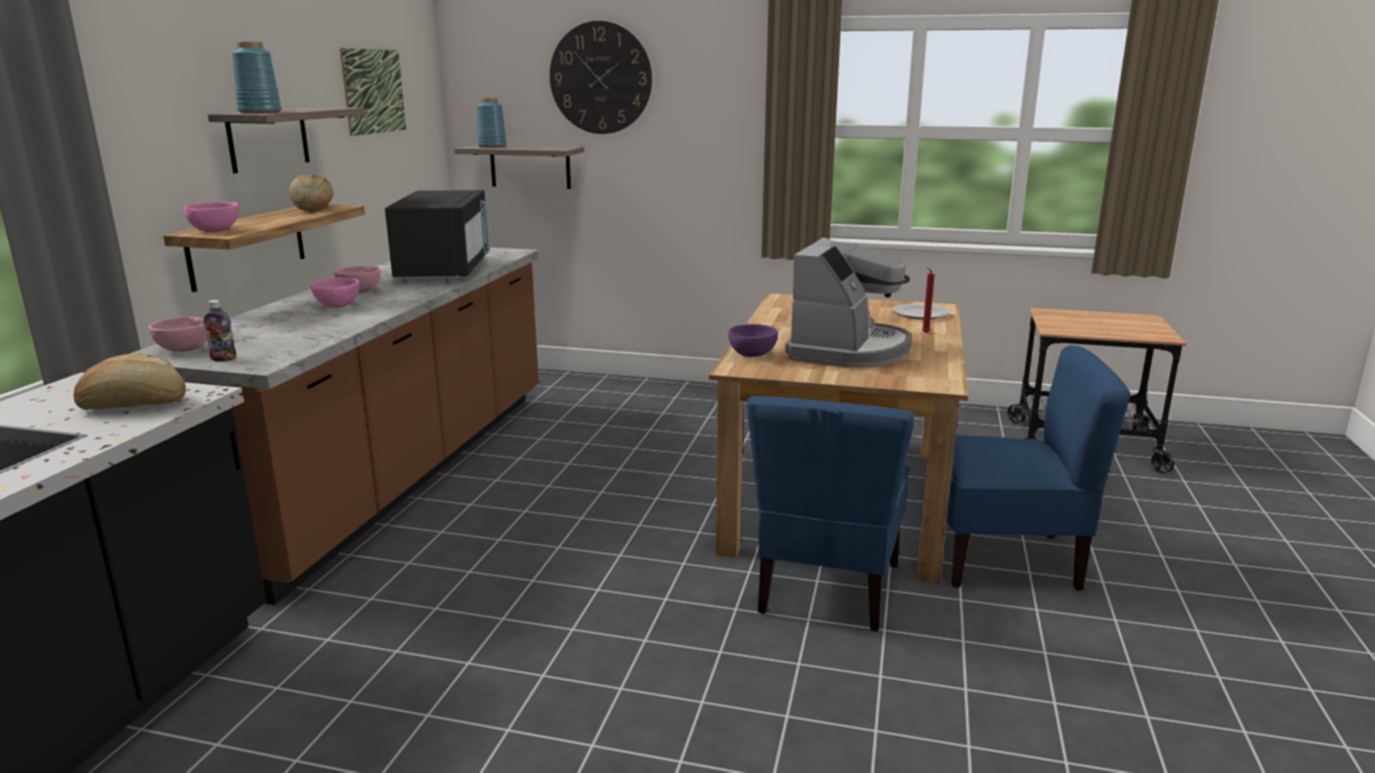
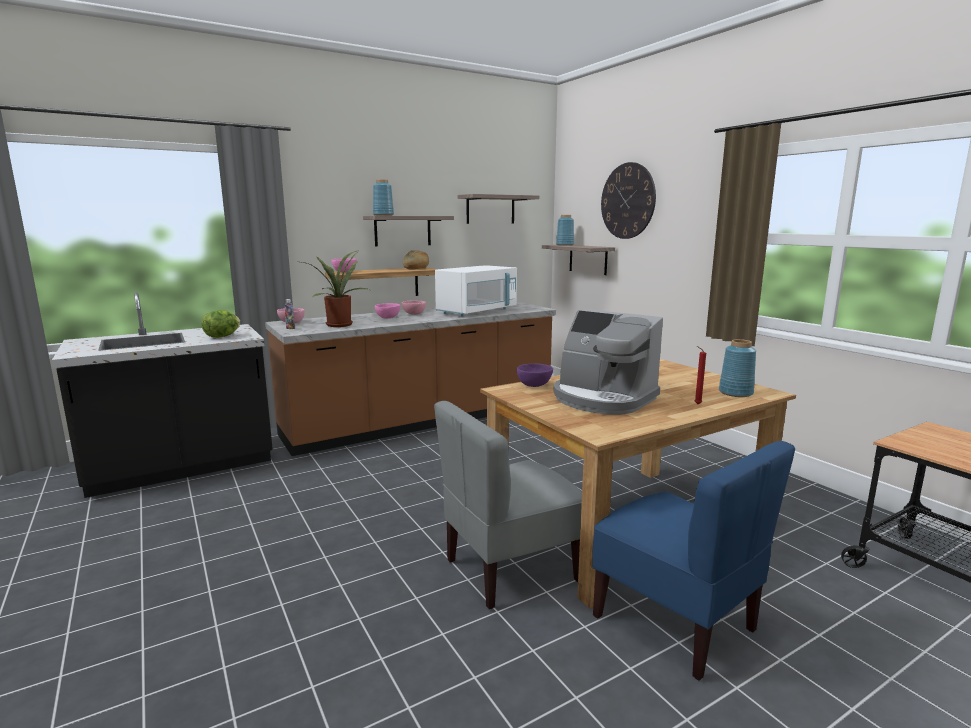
camera: 45 degrees right, 5 degrees down
bread [73,354,186,410] -> lettuce [202,310,241,338]
picture [340,48,406,136] -> shelf [457,194,539,224]
black microwave [385,190,489,283] -> white microwave [435,265,517,317]
blue chair [747,396,915,632] -> grey chair [434,401,582,609]
coffee machine [785,237,912,368] -> coffee machine turned 60 degrees clockwise [553,309,663,415]
plate [893,304,949,319] -> blue vase [719,339,756,397]
none -> potted plant [302,250,369,327]

